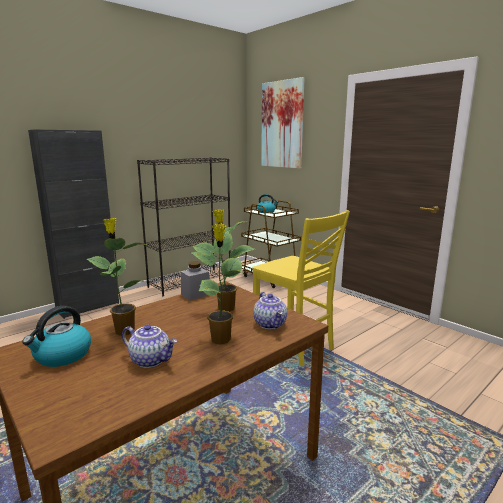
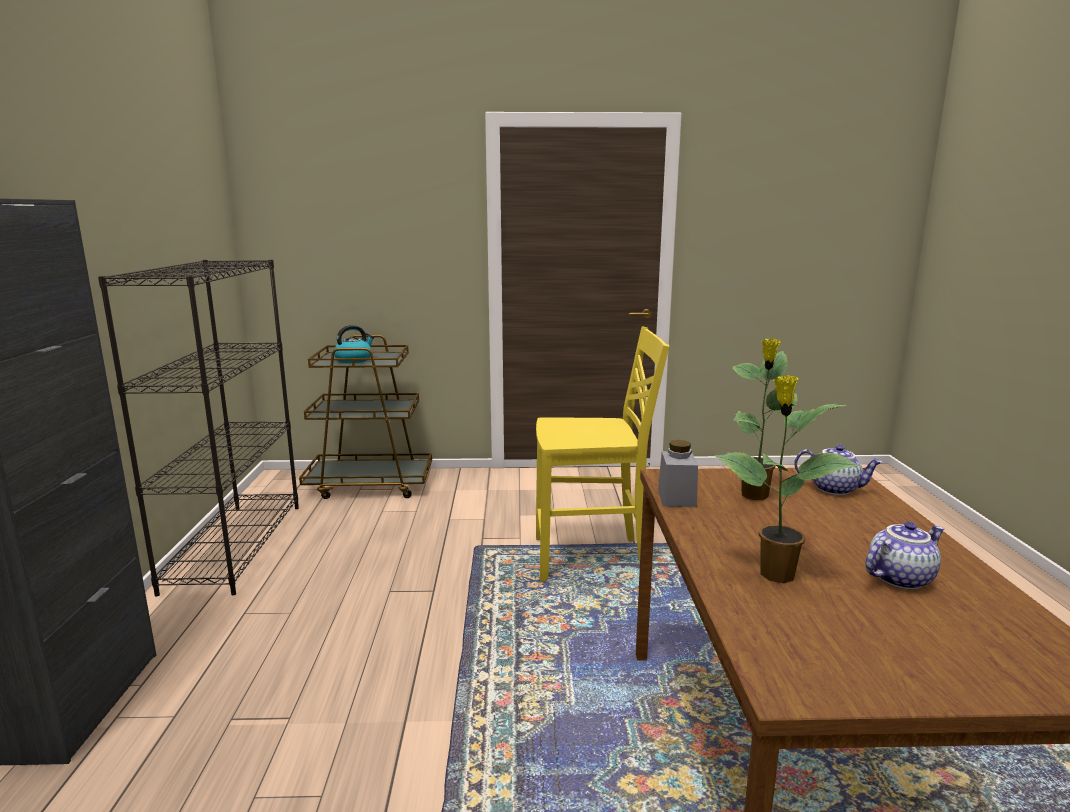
camera: 50 degrees left, 0 degrees up
kettle [22,306,91,367] -> none
potted plant [193,223,244,345] -> none
picture [261,77,305,169] -> none

